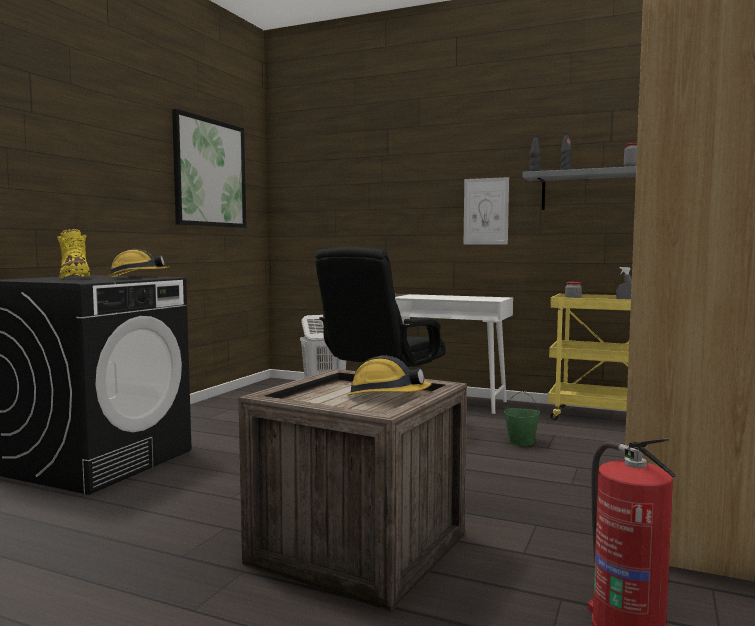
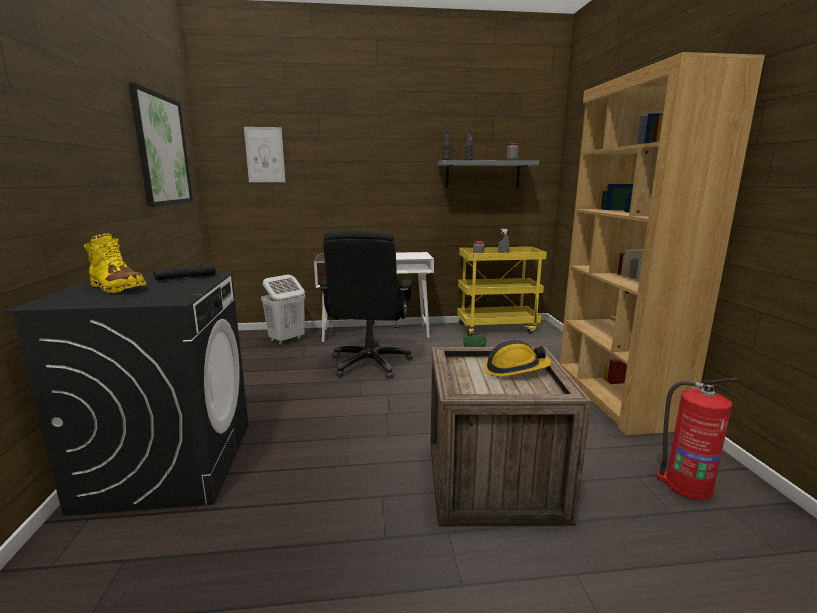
camera: 30 degrees left, 10 degrees up
hard hat [107,249,169,278] -> black flashlight [153,264,216,280]
picture [464,177,509,245] -> picture moved to [244,127,285,182]

